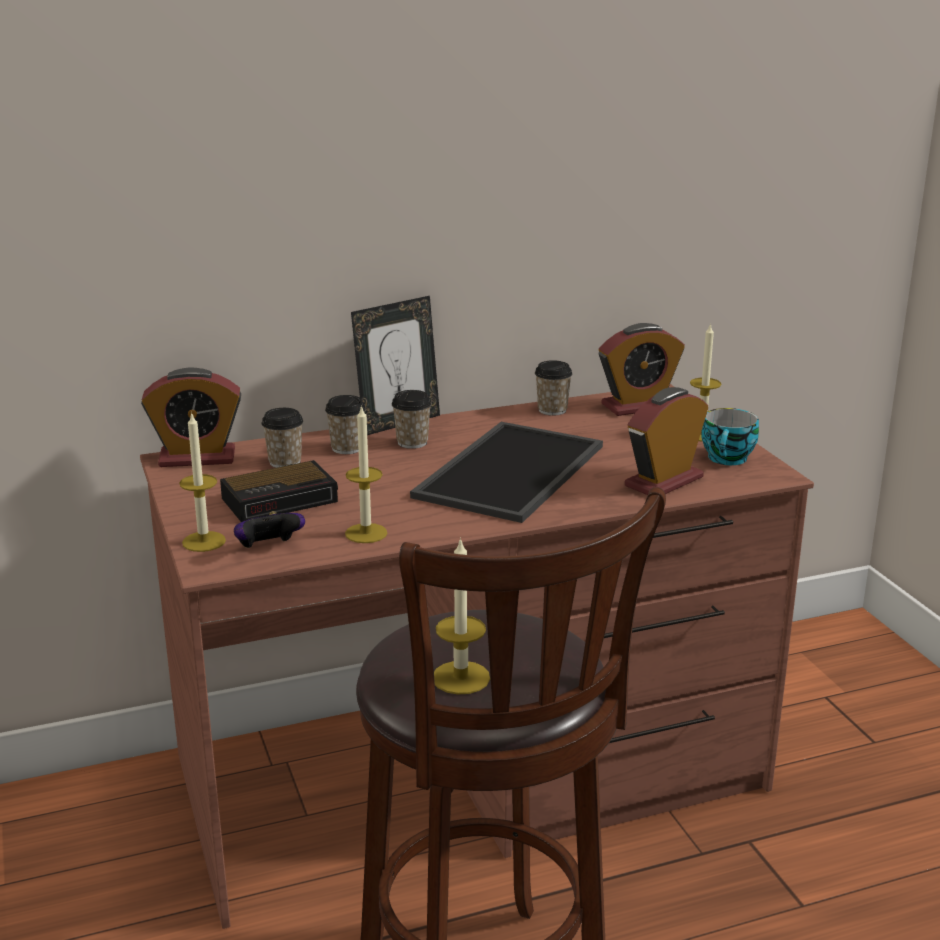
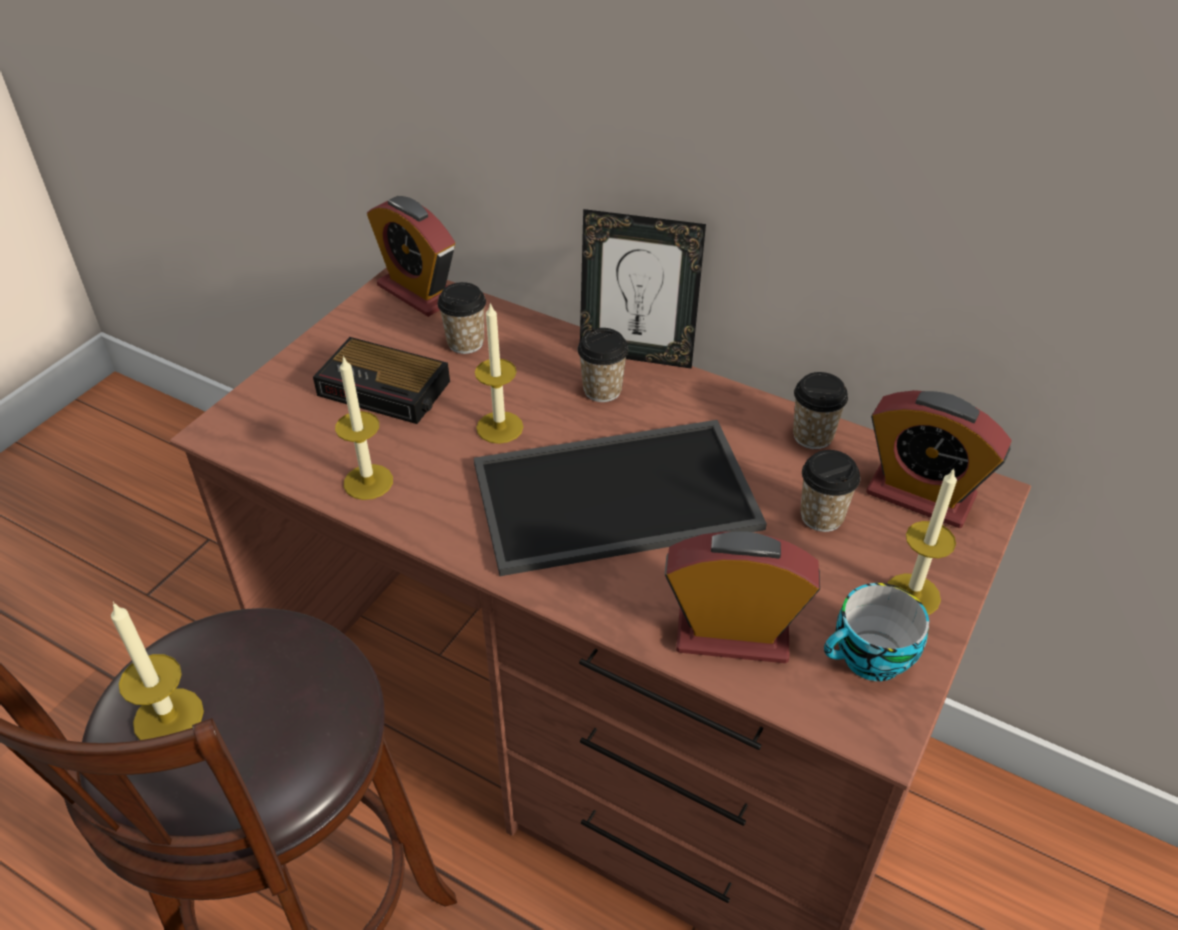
camera: 50 degrees right, 20 degrees up
candle [179,412,226,552] -> candle moved to [475,302,523,444]
game controller [234,511,305,548] -> none
cup [325,395,366,454] -> cup moved to [800,450,860,532]

